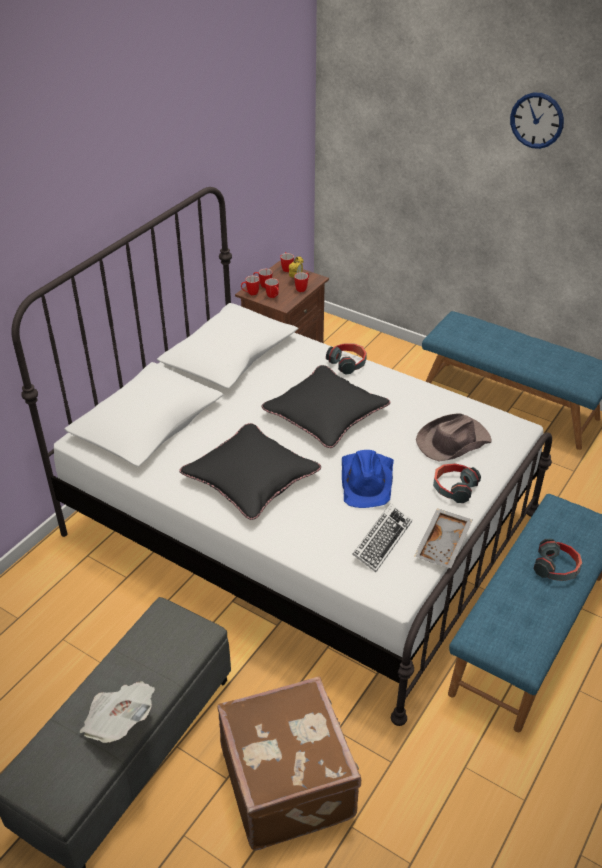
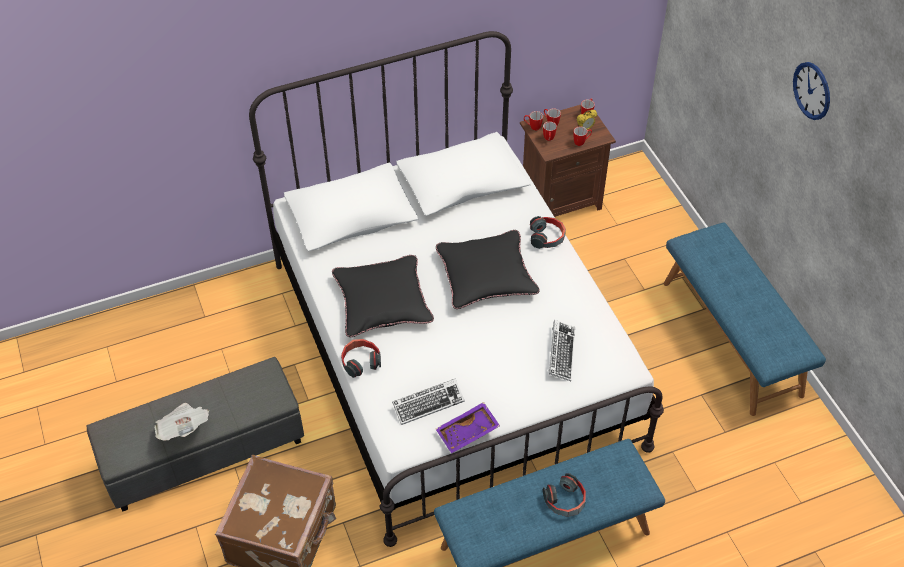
camera: 35 degrees right, 10 degrees up
blue hat [342,450,394,508] -> none
grey tray [414,508,472,568] -> purple tray [436,402,500,453]
brown hat [416,414,491,462] -> keyboard [549,320,575,381]
headphones [433,463,481,503] -> headphones moved to [341,339,381,378]

